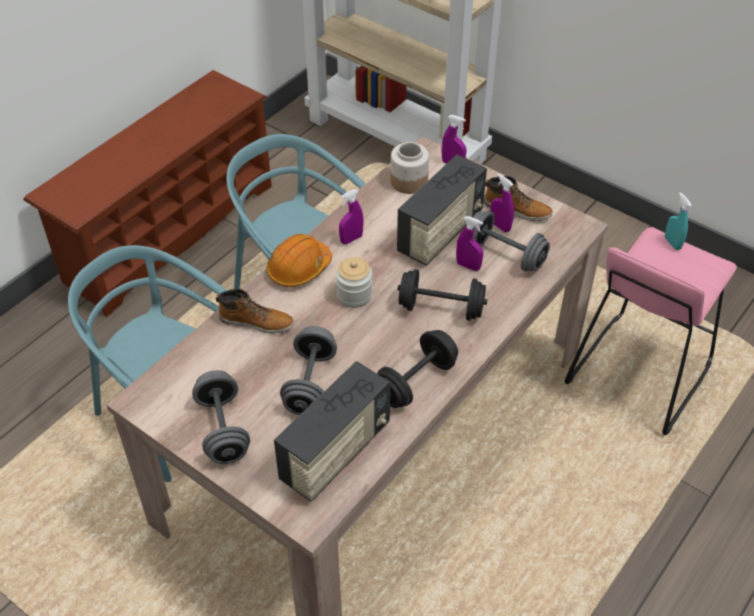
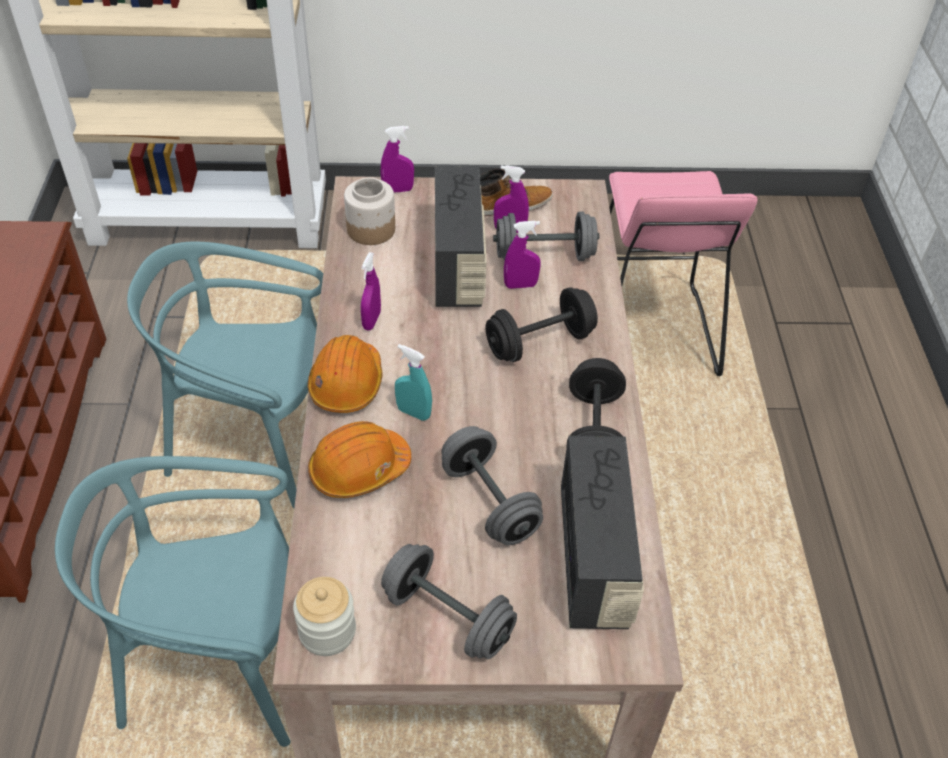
camera: 40 degrees left, 0 degrees up
boot [215,289,294,334] -> orange hard hat [308,421,411,498]
jar [336,257,372,308] -> jar moved to [293,577,356,656]
turquoise spray bottle [665,192,692,250] -> turquoise spray bottle moved to [395,344,432,421]

